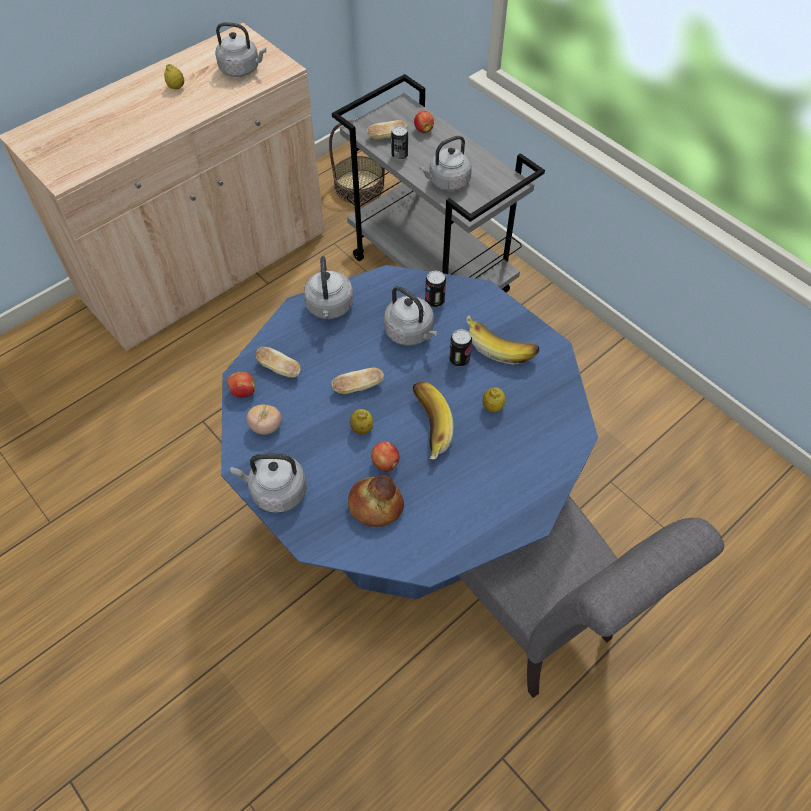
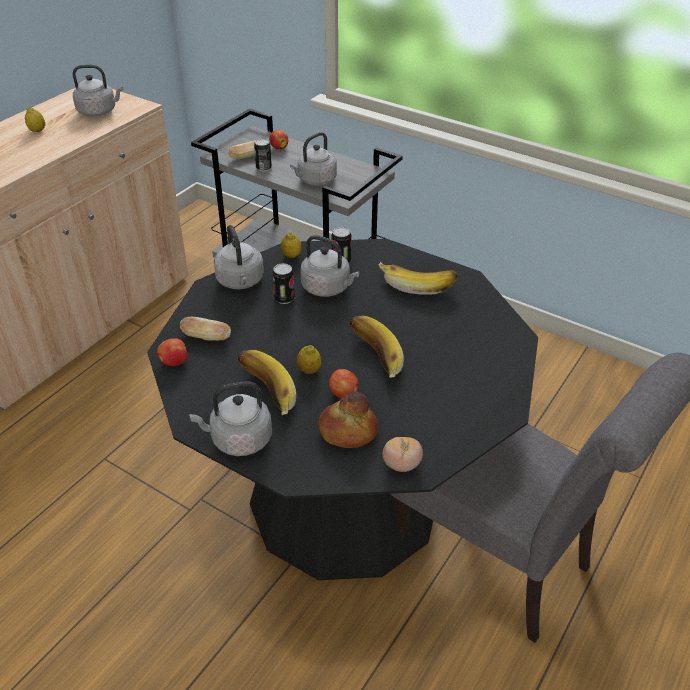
camera: 15 degrees left, 15 degrees down
blue dining table [221,265,598,599] -> black dining table [147,239,538,580]
tomato [246,404,282,435] -> tomato moved to [382,437,423,472]
basket [329,120,385,204] -> none
bread [331,367,384,394] -> none
can [449,329,472,367] -> can moved to [272,263,295,304]
lemon [483,387,506,413] -> lemon moved to [281,232,302,258]
none -> banana [238,350,297,415]

